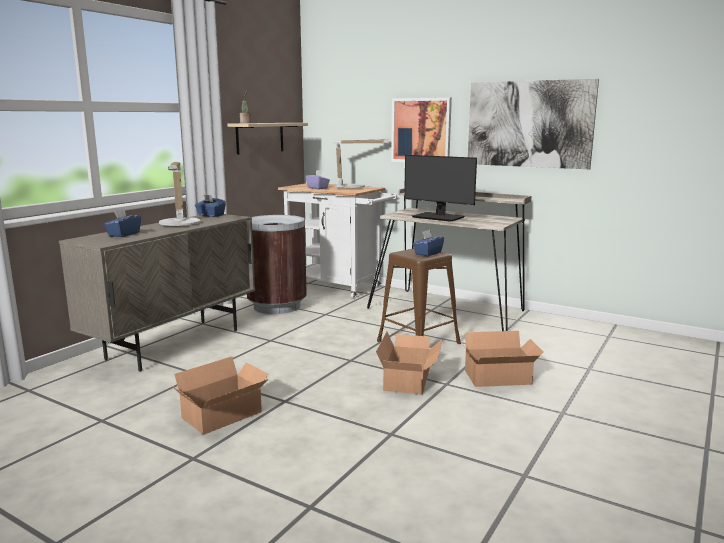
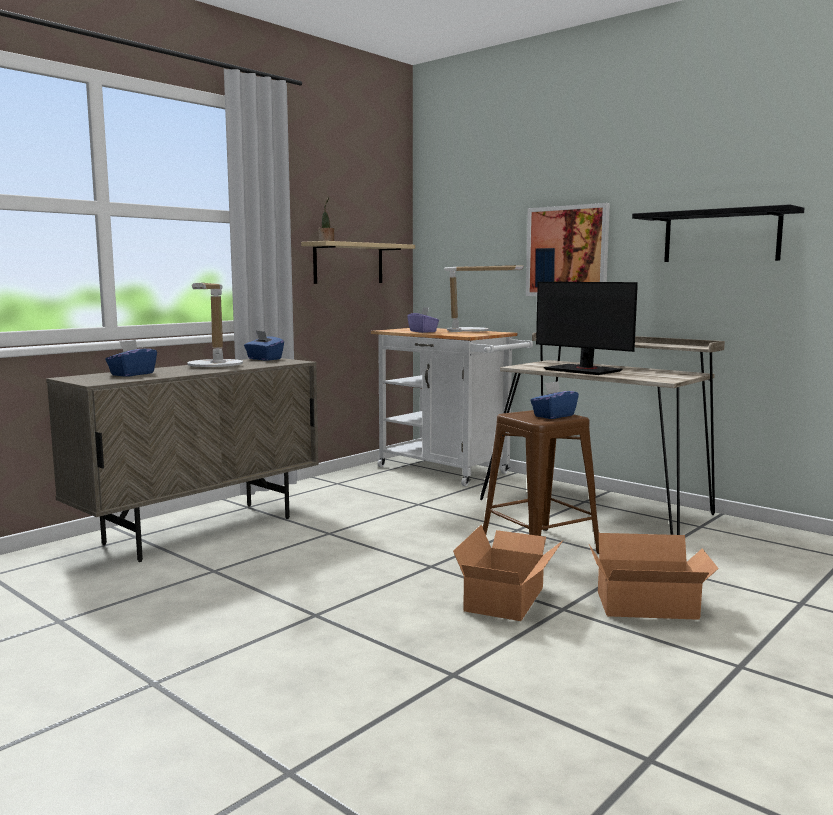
camera: 10 degrees right, 5 degrees down
cardboard box [171,357,268,435] -> none
brown trash can [247,215,307,314] -> none
picture [468,79,599,169] -> black shelf [632,204,804,262]

